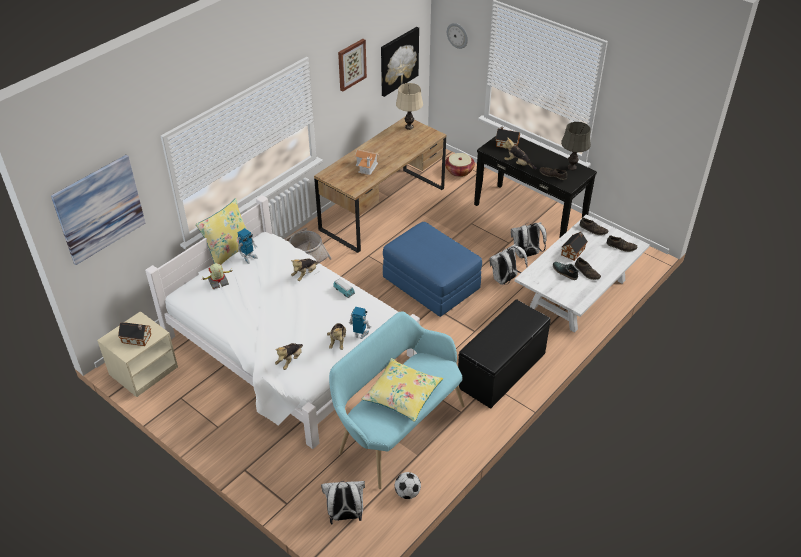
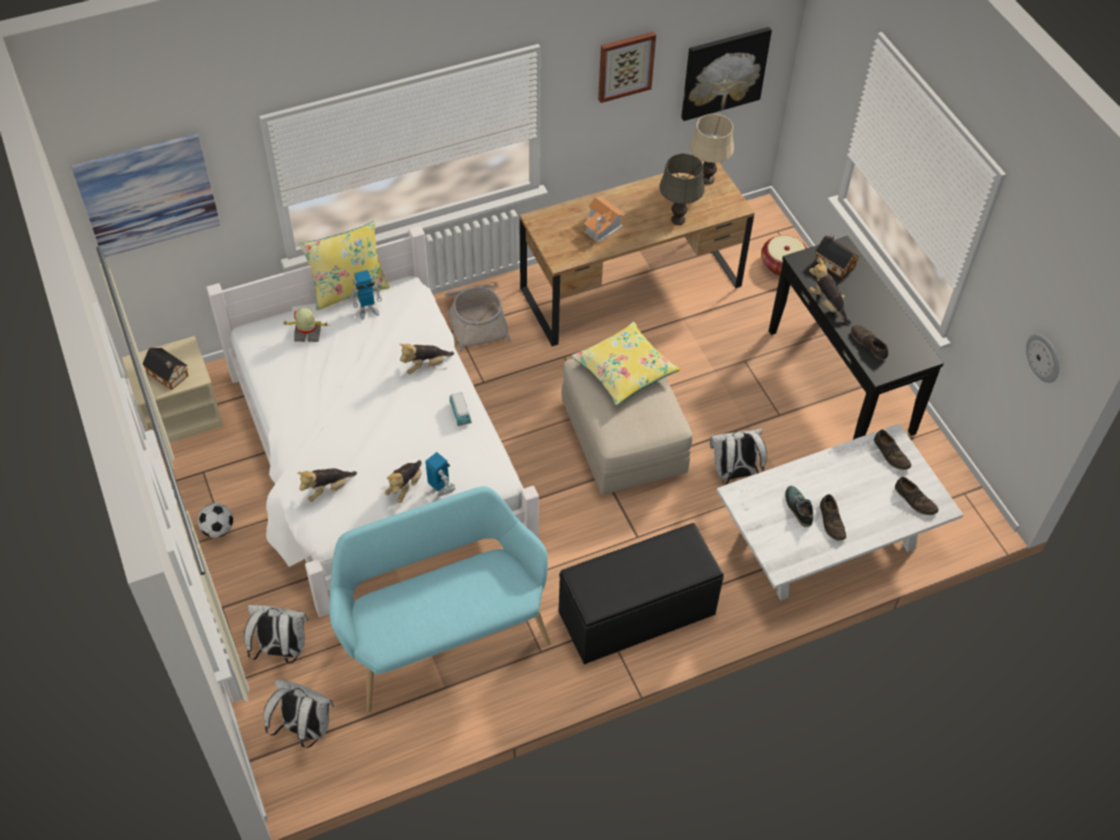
camera: 25 degrees right, 10 degrees up
yellow pillow [362,358,443,422] -> yellow pillow moved to [571,322,680,406]
blue ottoman [383,222,482,317] -> beige ottoman [562,358,693,495]
football [395,472,421,499] -> football moved to [198,503,233,538]
wall clock [447,23,468,49] -> wall clock moved to [1026,334,1059,383]
white backpack [511,222,547,258] -> white backpack moved to [244,605,308,664]
grey table lamp [561,122,591,170] -> grey table lamp moved to [659,153,705,225]
toy house [561,232,588,261] -> none

